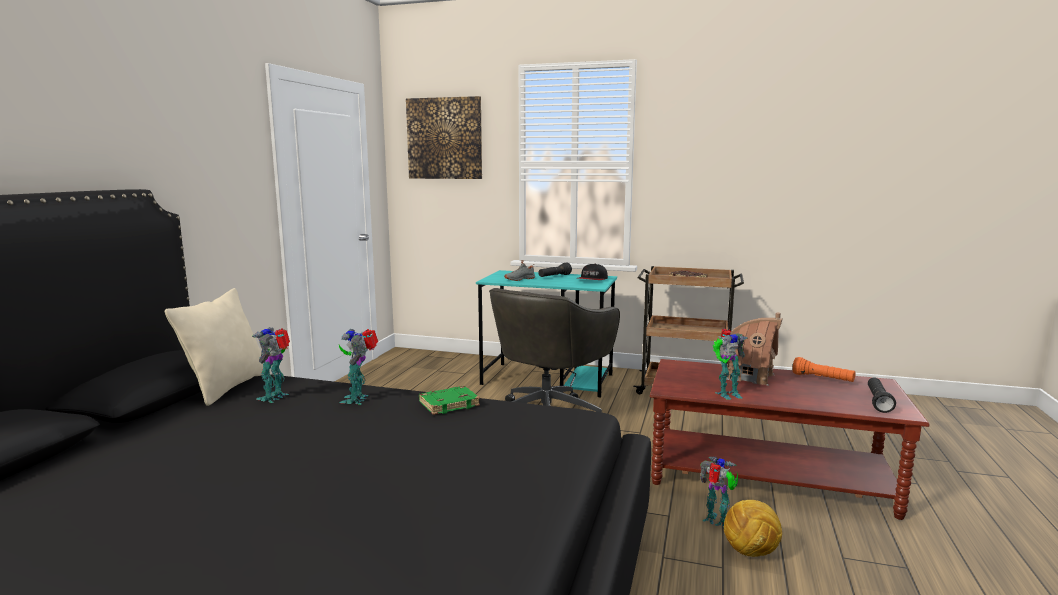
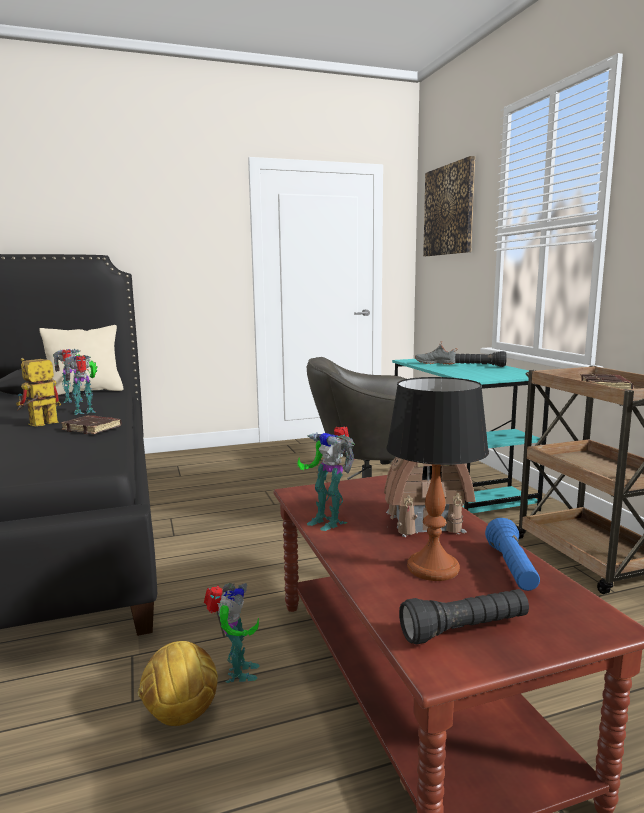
camera: 55 degrees right, 0 degrees up
green book [419,386,480,415] -> brown book [61,415,122,434]
cap [577,264,608,280] -> none
orange flashlight [792,357,855,382] -> blue flashlight [485,518,540,591]
none -> toy robot [16,358,61,426]
none -> table lamp [386,377,489,581]

